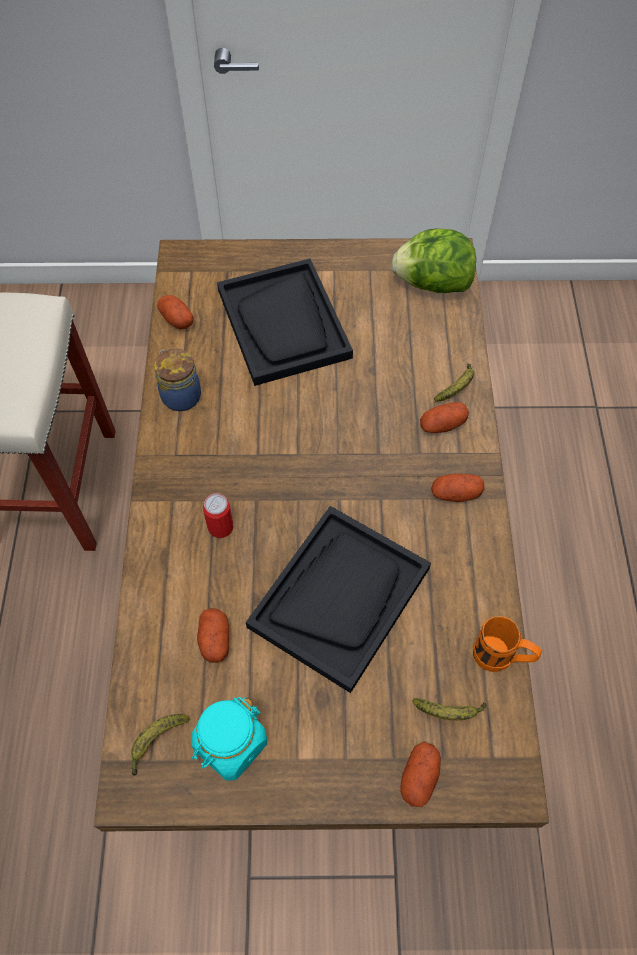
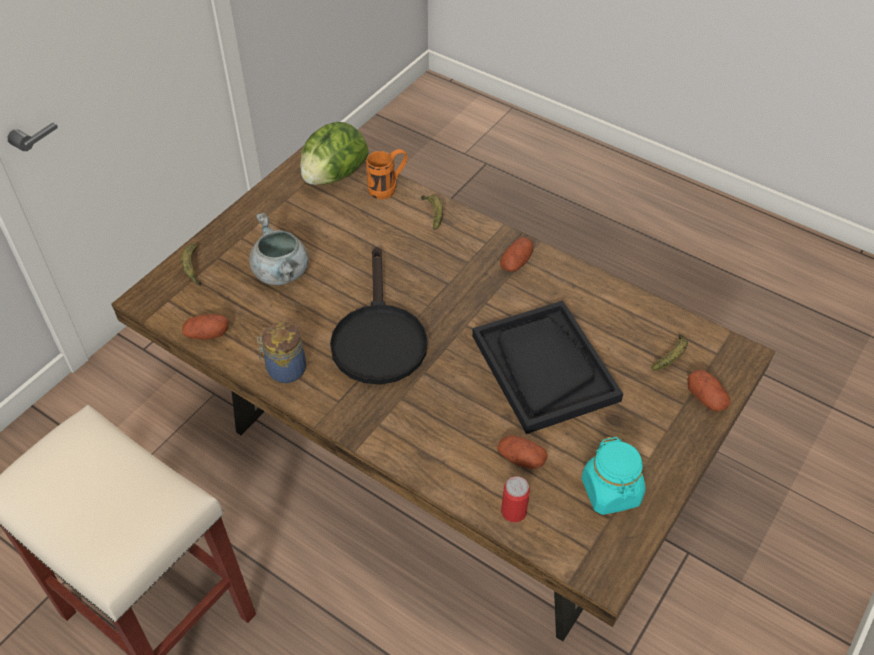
camera: 55 degrees left, 10 degrees down
banana [131,714,189,776] -> banana moved to [181,244,201,286]
can [203,493,233,538] -> can moved to [501,476,530,523]
black tray [217,259,353,386] -> grey cooking pot [249,213,309,285]
potato [420,402,469,433] -> none
orange mug [473,616,542,672] -> orange mug moved to [366,149,408,200]
none -> black frying pan [330,247,428,384]

